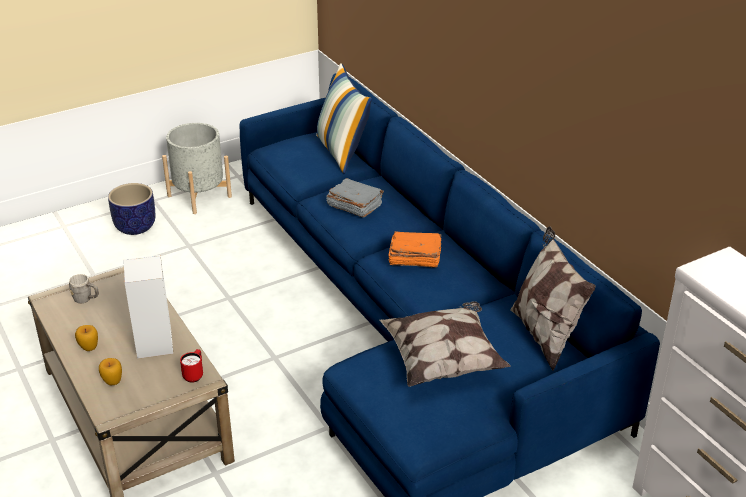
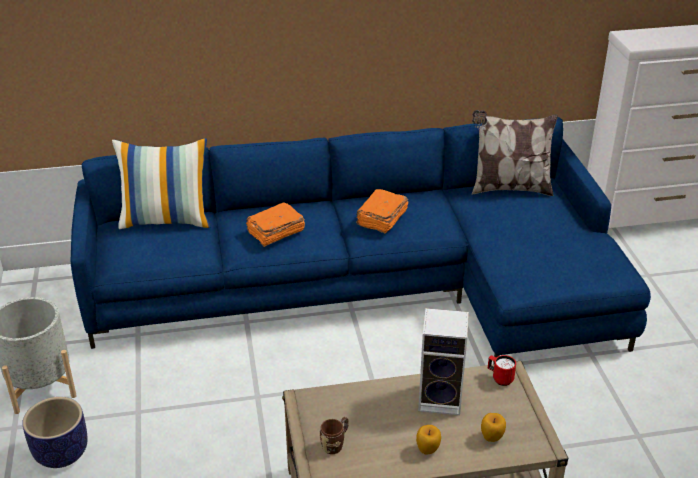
camera: 70 degrees left, 0 degrees up
grey mug [69,274,99,303] -> brown mug [319,417,349,454]
grey book [326,178,384,218] -> orange book [246,202,305,247]
pillow [380,301,511,387] -> none

